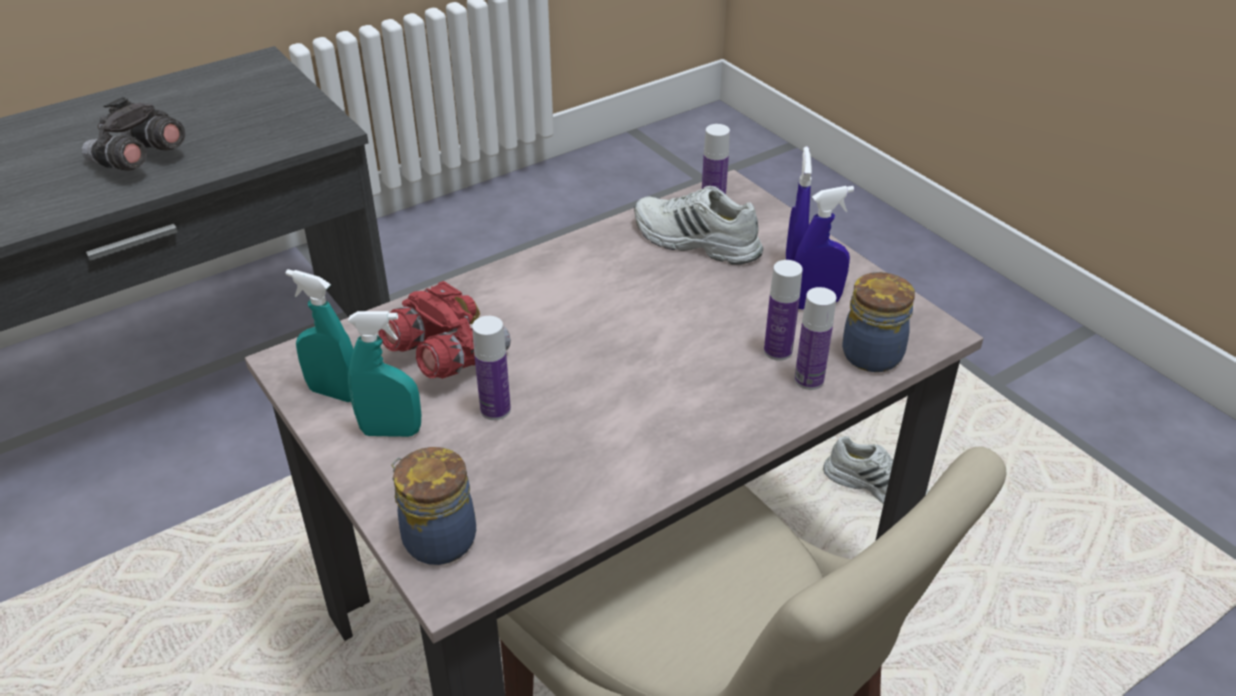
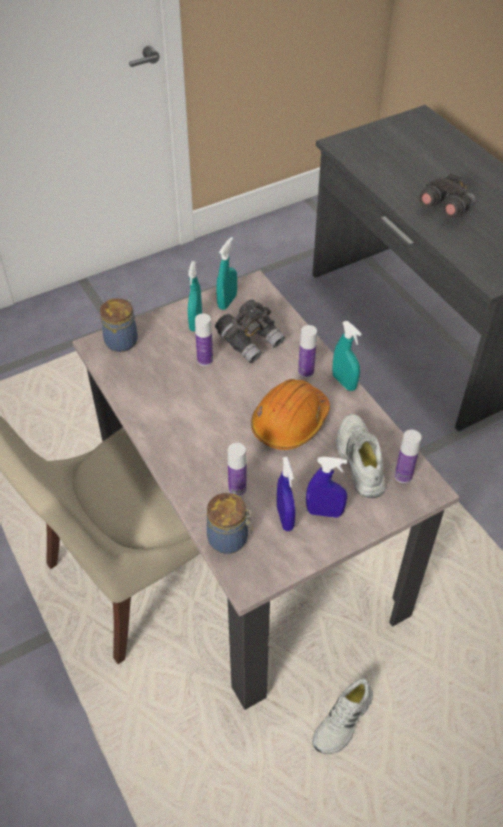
camera: 95 degrees right, 10 degrees up
red binoculars [378,281,511,379] -> grey binoculars [215,299,285,363]
white shoe [634,186,763,265] -> white shoe turned 45 degrees counterclockwise [336,414,385,498]
bottle [795,287,836,390] -> bottle moved to [298,325,317,378]
none -> orange hard hat [251,379,330,450]
none -> turquoise spray bottle [332,321,361,391]

